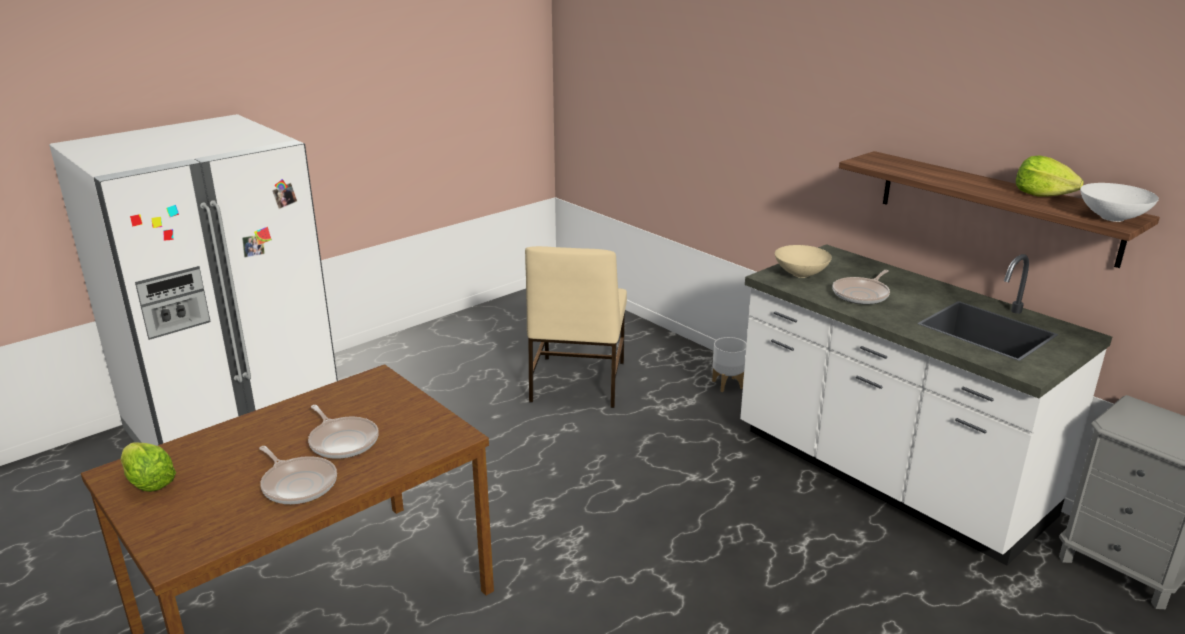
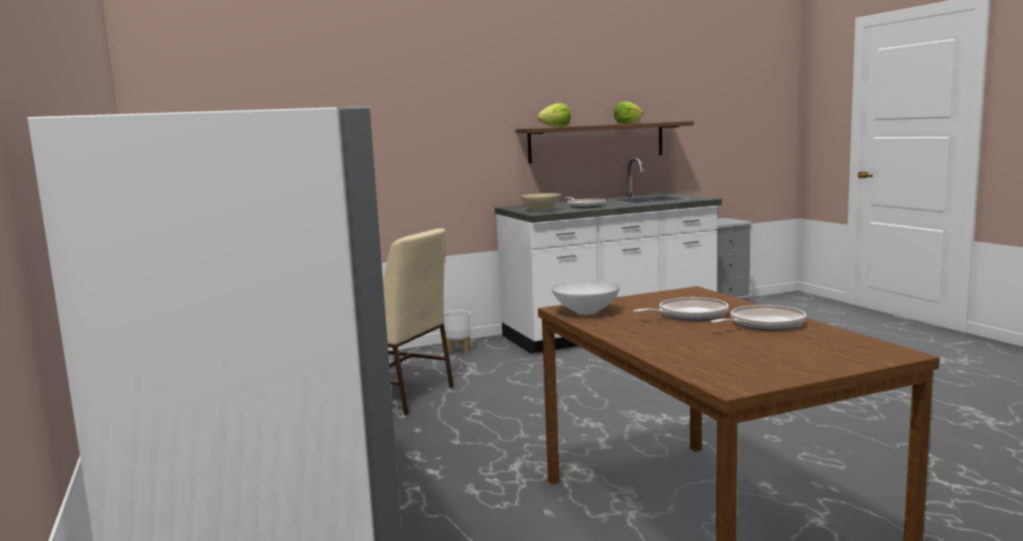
camera: 70 degrees left, 15 degrees down
lettuce [120,442,176,492] -> lettuce moved to [537,103,571,127]
white bowl [1080,183,1159,222] -> white bowl moved to [551,280,620,315]

